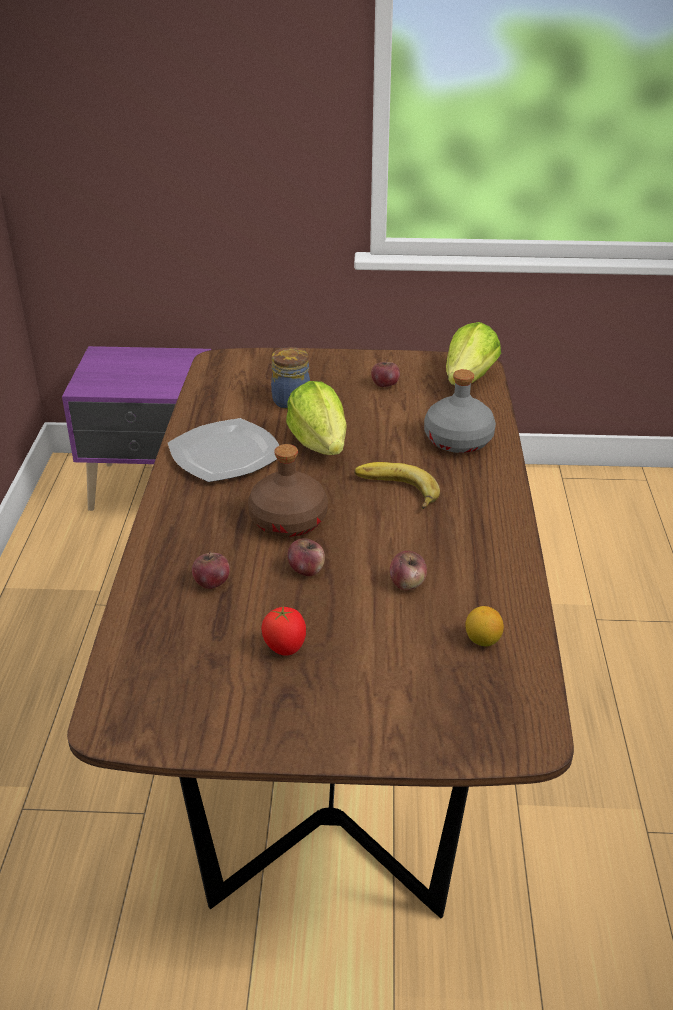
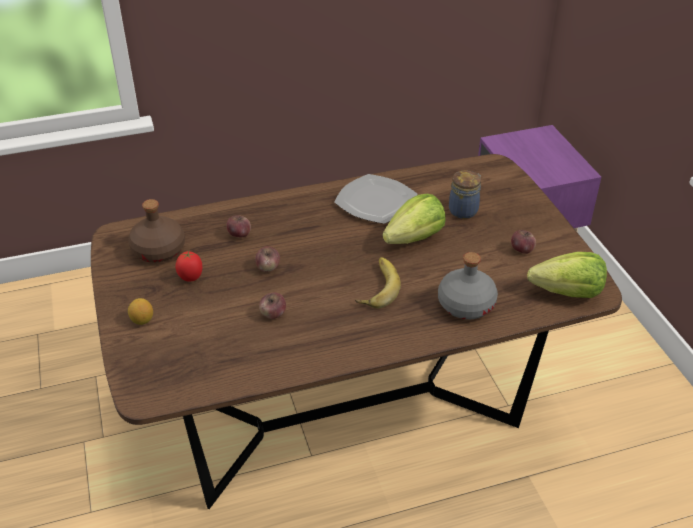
camera: 70 degrees right, 5 degrees up
brown bottle [248,444,328,537] -> brown bottle moved to [128,199,185,263]
lemon [465,606,504,646] -> lemon moved to [128,298,153,325]

